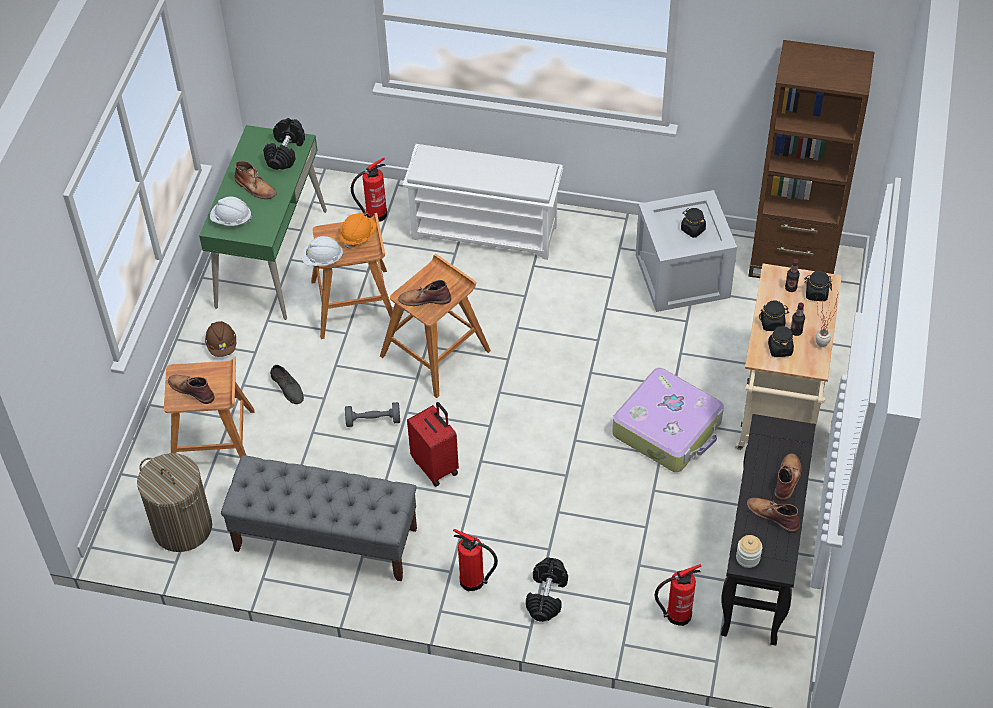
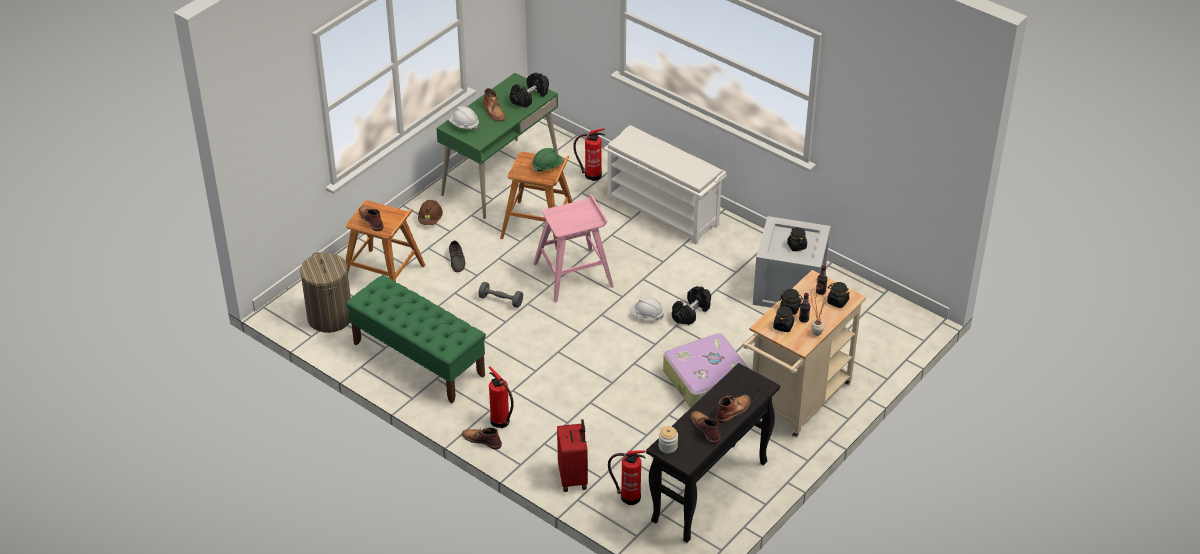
camera: 25 degrees right, 10 degrees down
grey bench [221,455,417,581] -> green bench [346,275,486,403]
white hard hat [302,236,344,266] -> white hard hat moved to [631,297,664,320]
orange hard hat [340,212,377,249] -> green hard hat [532,148,563,172]
brown stool [380,254,491,398] -> pink stool [533,194,614,303]
brown boot [399,280,451,306] -> brown boot moved to [462,427,502,449]
red suitcase [407,402,459,487] -> red suitcase moved to [557,419,588,492]
black dumbbell [526,557,568,622] -> black dumbbell moved to [672,286,711,325]
brown bookcase [748,40,875,278] -> none

